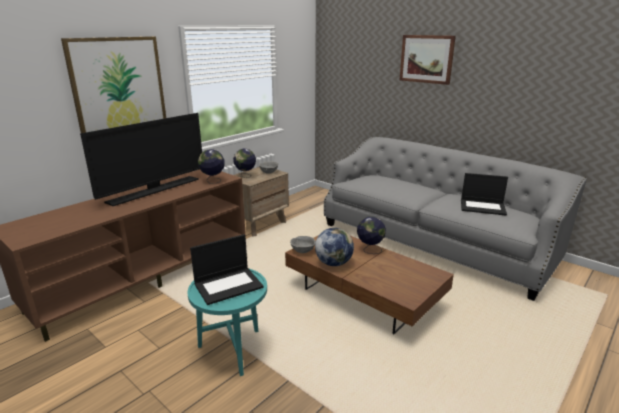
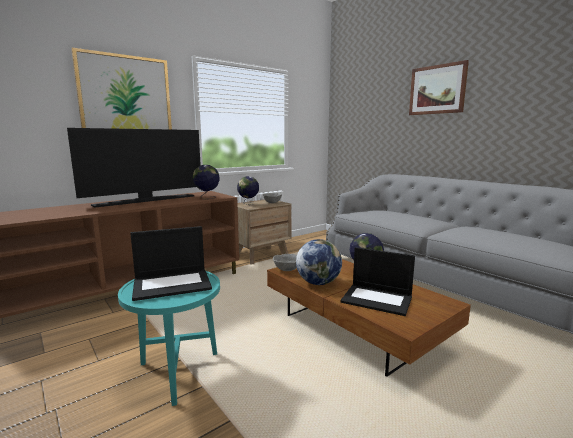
camera: 10 degrees right, 10 degrees down
laptop [461,173,508,216] -> laptop moved to [340,247,415,316]

